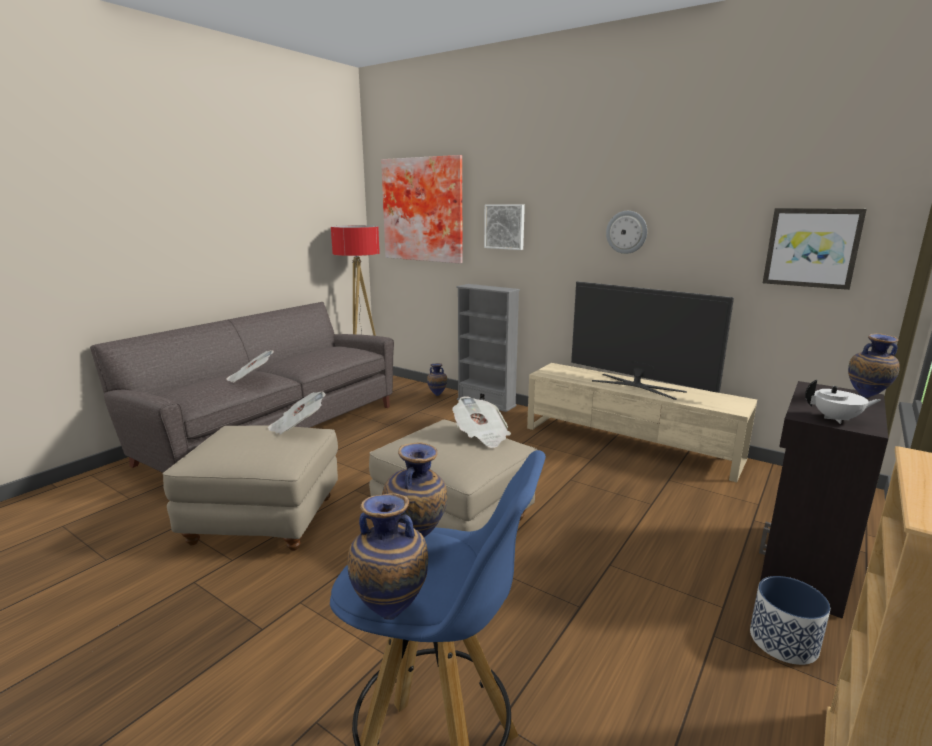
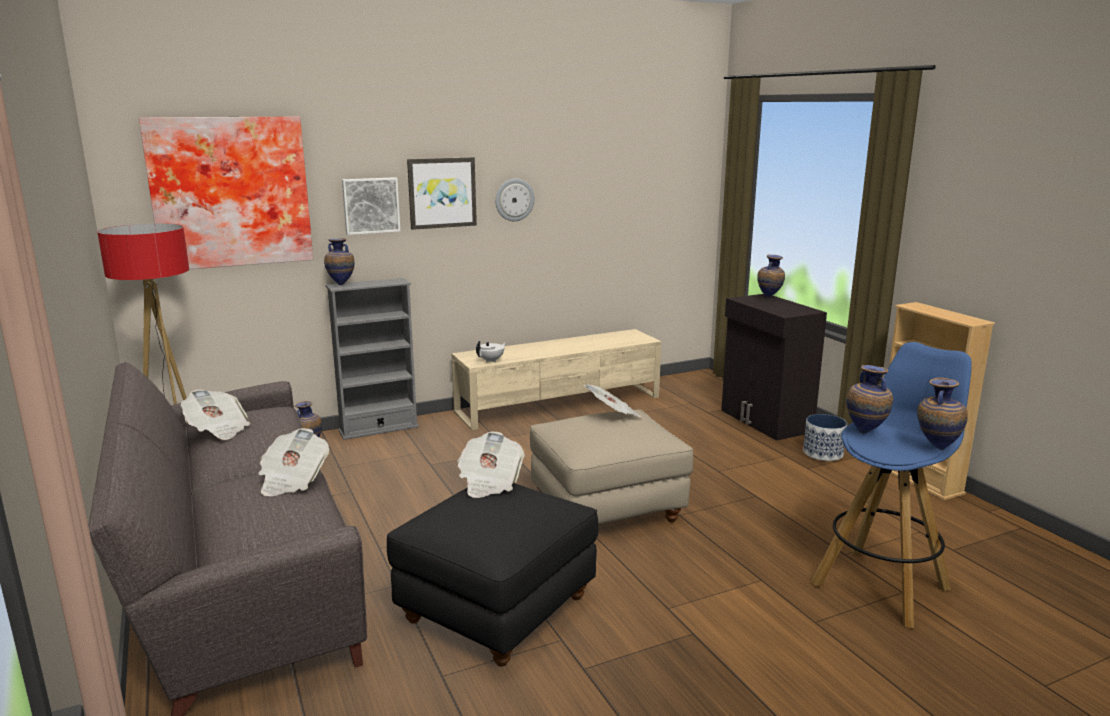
camera: 60 degrees left, 0 degrees up
beige ottoman [163,425,338,551] -> black ottoman [387,483,598,667]
television [571,281,734,400] -> none
picture [763,208,867,290] -> picture moved to [407,157,477,230]
white teapot [805,379,881,424] -> white teapot moved to [476,341,506,362]
none -> newspaper [181,389,250,440]
none -> vase [324,238,354,285]

